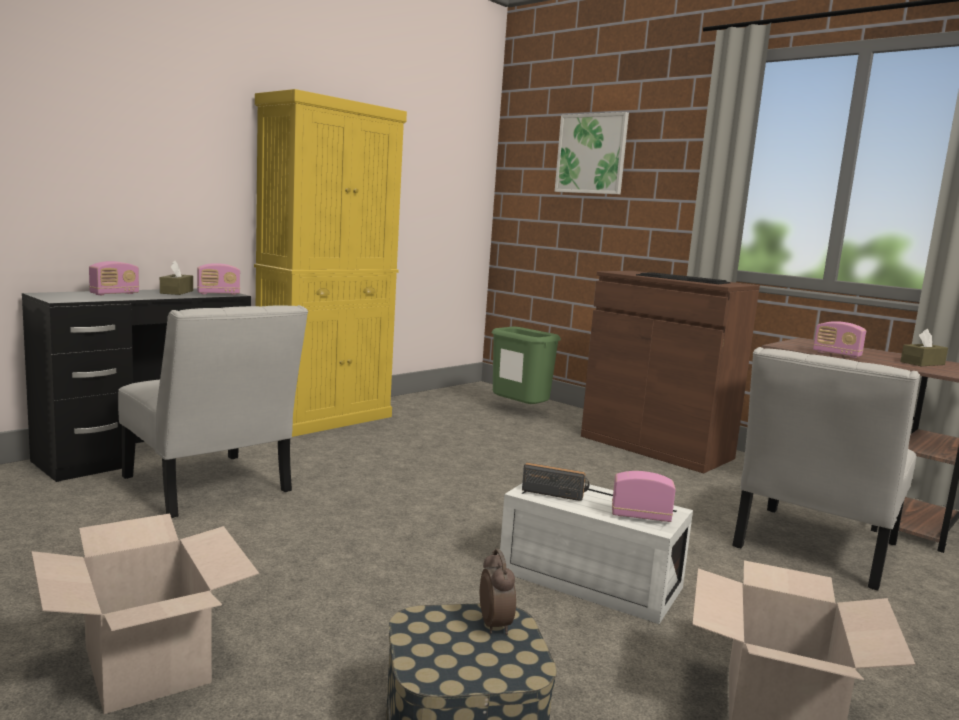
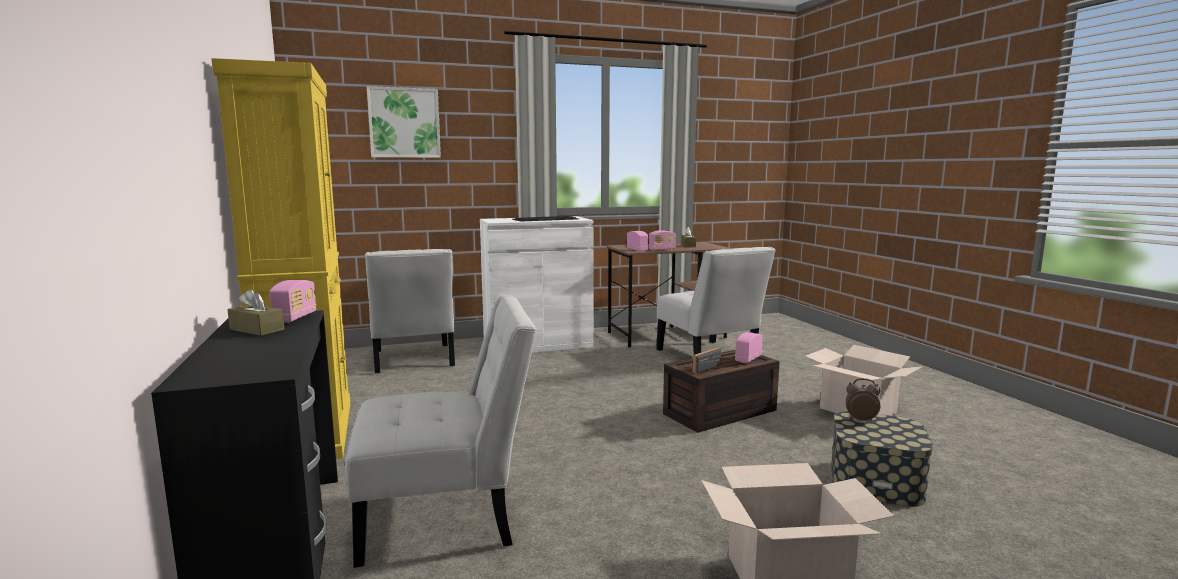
camera: 60 degrees left, 0 degrees up
radio [89,261,139,295] -> radio moved to [627,231,648,252]
green trash can [491,327,561,404] -> white chair [365,249,455,373]
white storage box [500,483,693,624] -> brown storage box [663,350,780,433]
brown cabinet [581,271,760,473] -> white cabinet [480,216,594,353]

